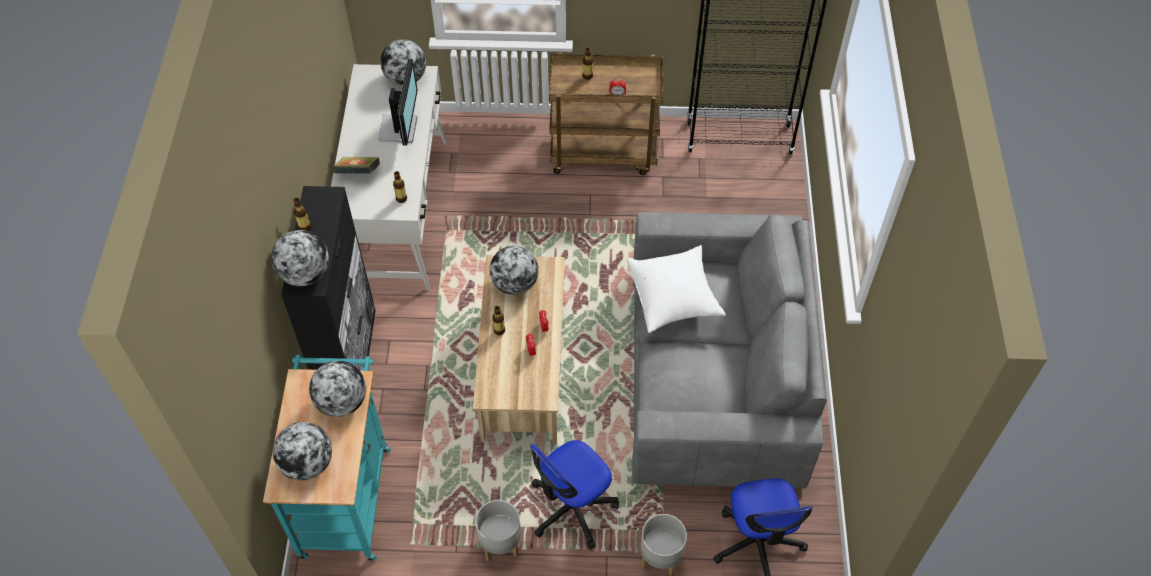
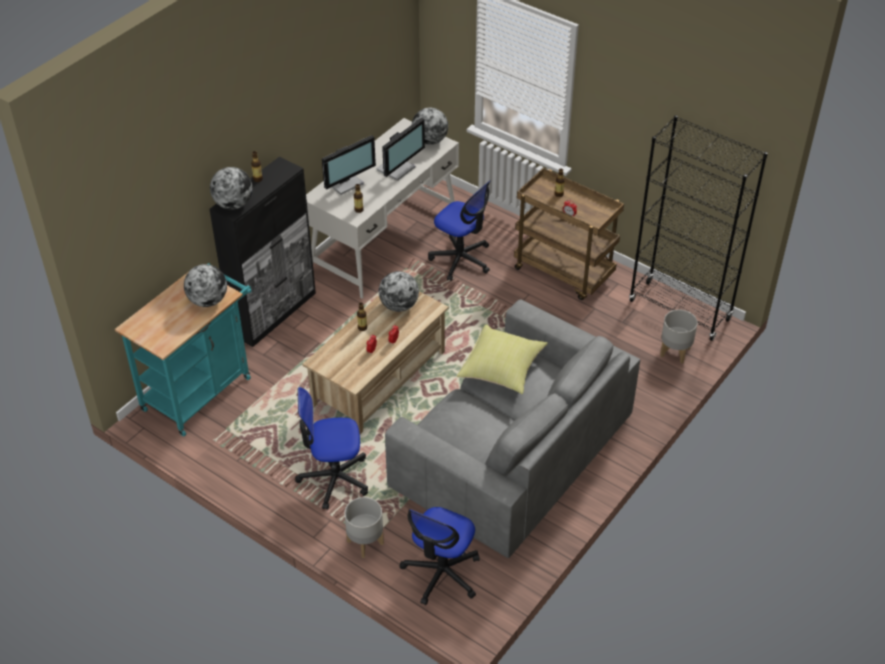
camera: 35 degrees right, 10 degrees down
globe [273,422,332,481] -> none
book [333,156,380,174] -> monitor [322,135,376,195]
grey planter [475,500,521,562] -> grey planter moved to [660,310,698,364]
white pillow [627,245,726,333] -> yellow pillow [457,324,548,394]
none -> office chair [428,181,490,281]

